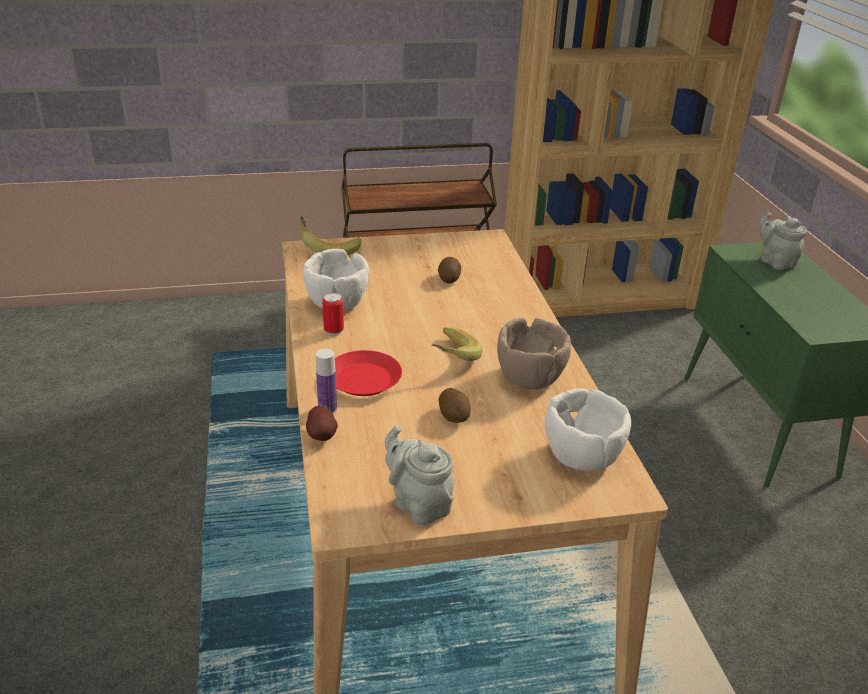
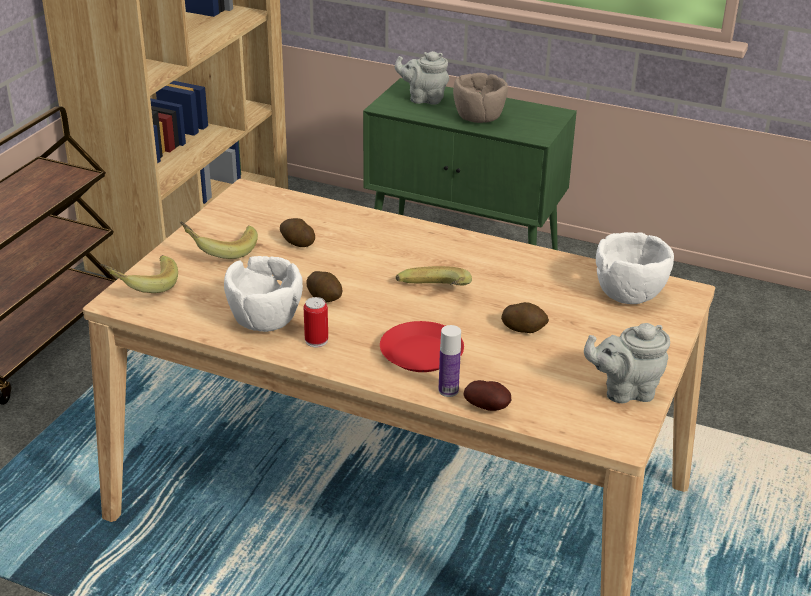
camera: 55 degrees left, 0 degrees up
brown bowl [497,318,571,389] -> brown bowl moved to [453,73,508,123]
none -> banana [180,221,258,259]
none -> potato [307,271,343,302]

